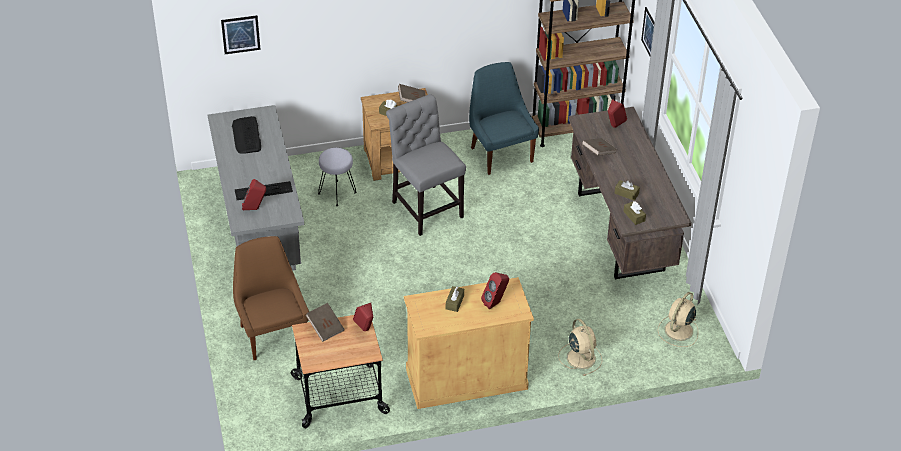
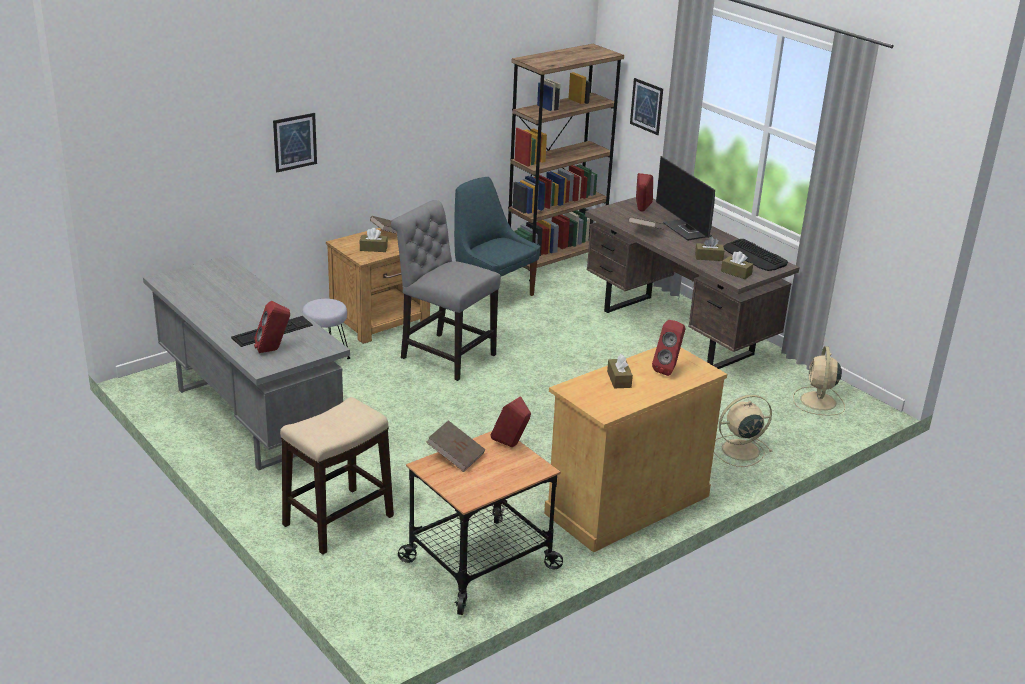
camera: 25 degrees left, 15 degrees down
picture [221,15,261,54] -> picture moved to [273,113,317,173]
keyboard [232,116,261,154] -> keyboard moved to [724,239,788,271]
brown chair [233,236,309,360] -> stool [280,397,394,555]
beige fan [558,319,602,376] -> beige fan turned 60 degrees counterclockwise [714,395,772,467]
none -> monitor [656,156,715,241]

